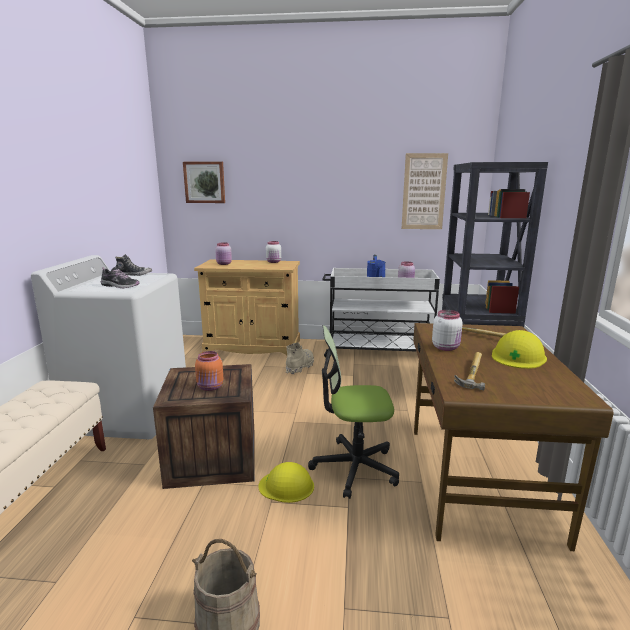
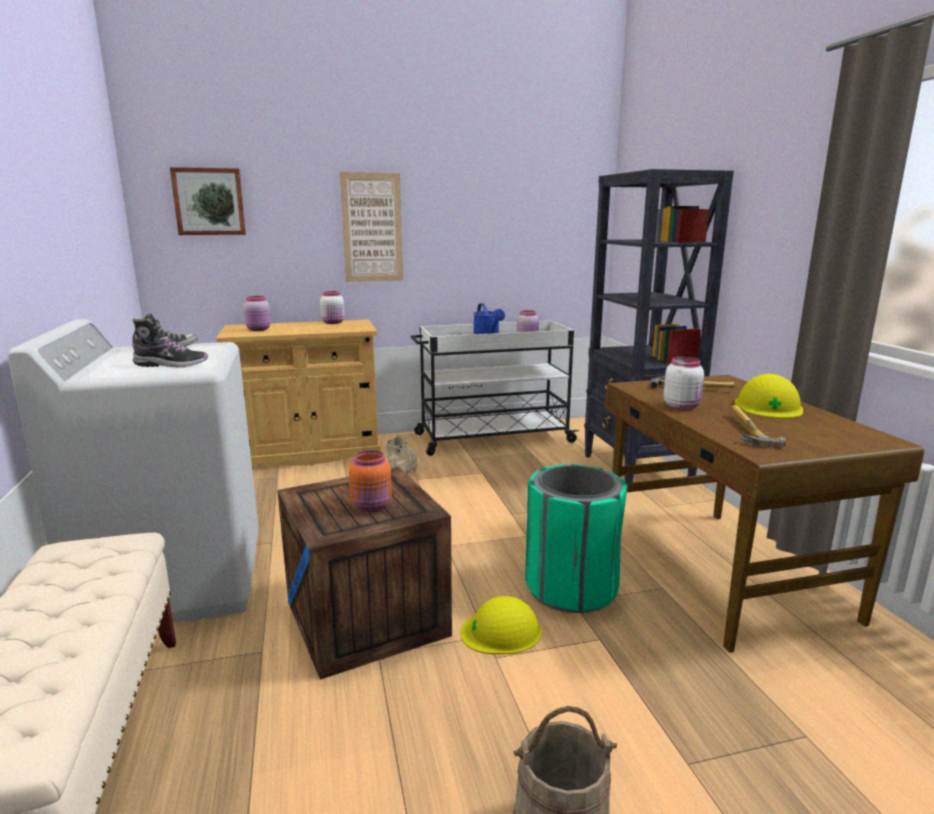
camera: 20 degrees left, 0 degrees up
office chair [308,325,399,499] -> green trash can [525,464,627,613]
picture [401,153,448,229] -> picture moved to [340,172,403,282]

